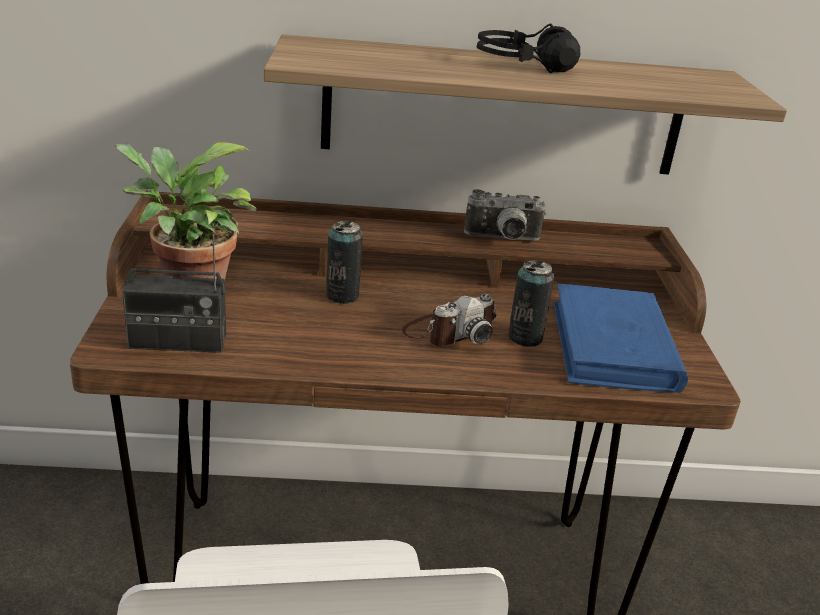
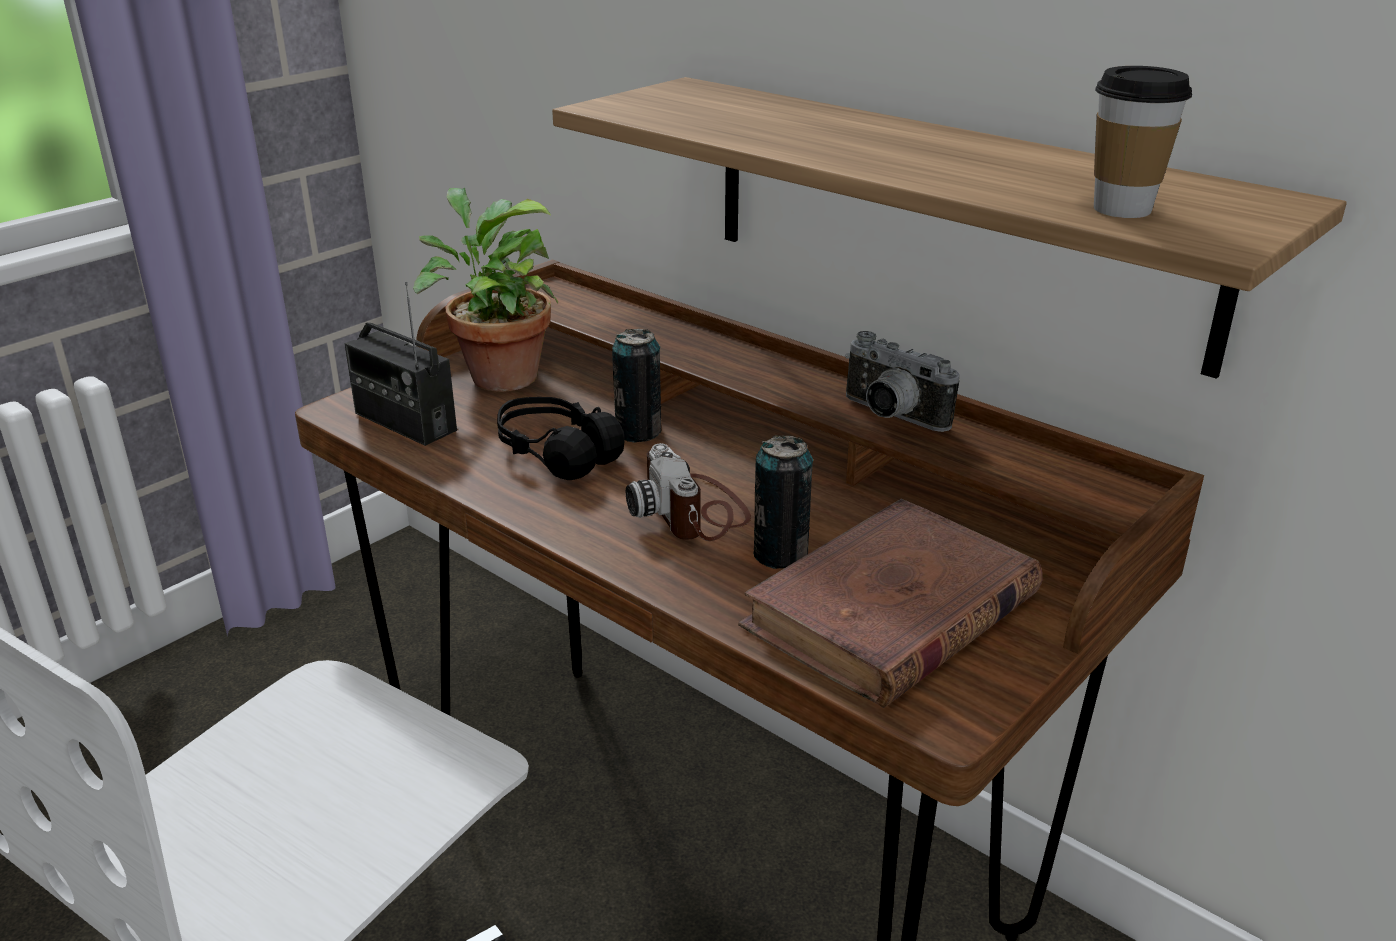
camera: 45 degrees right, 0 degrees up
camera [402,294,497,346] -> camera turned 60 degrees clockwise [626,443,751,541]
black headphones [477,23,580,73] -> black headphones moved to [497,397,625,480]
blue book [553,284,688,393] -> brown book [738,499,1043,708]
none -> cup [1094,66,1192,218]

